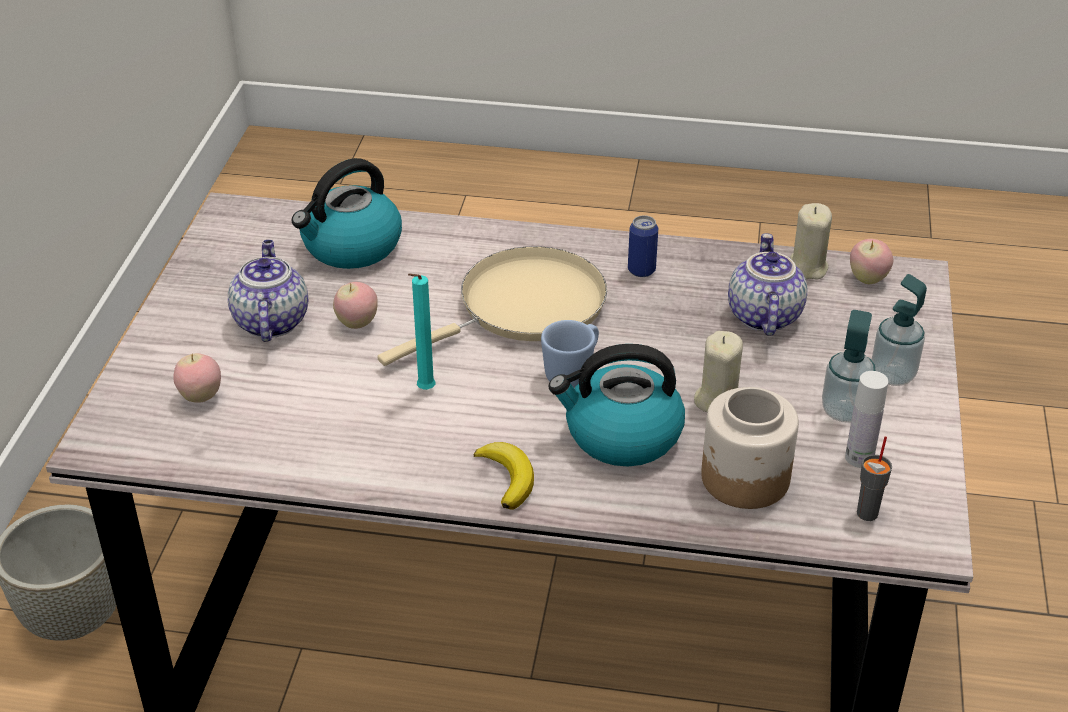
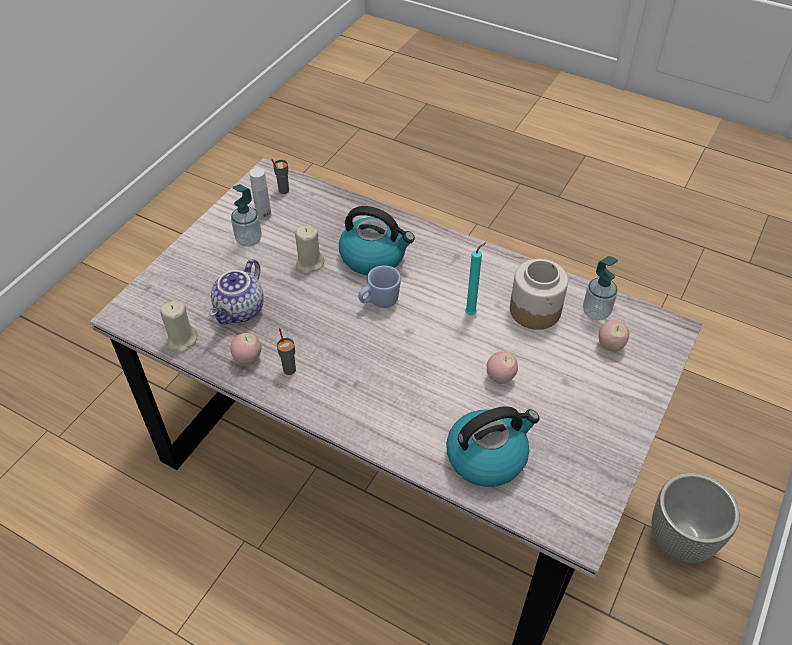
camera: 160 degrees left, 10 degrees up
teapot [228,240,308,342] -> none
beige frying pan [377,246,607,366] -> none
banana [474,442,534,509] -> none
can [628,215,658,277] -> grey cup [277,328,296,375]
jar [701,387,799,509] -> jar moved to [510,259,568,330]
apple [850,239,893,284] -> apple moved to [230,333,261,364]
soap dispenser [872,274,927,386] -> soap dispenser moved to [583,256,618,320]

